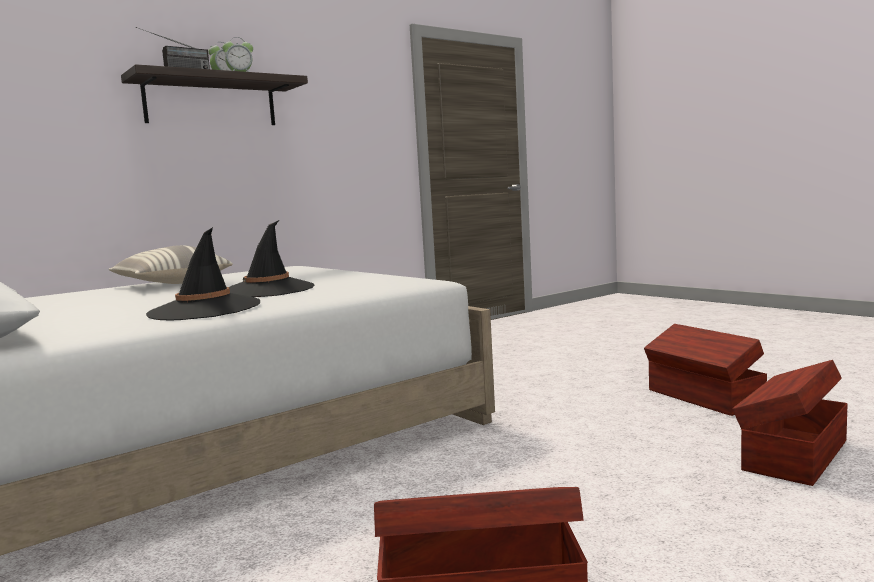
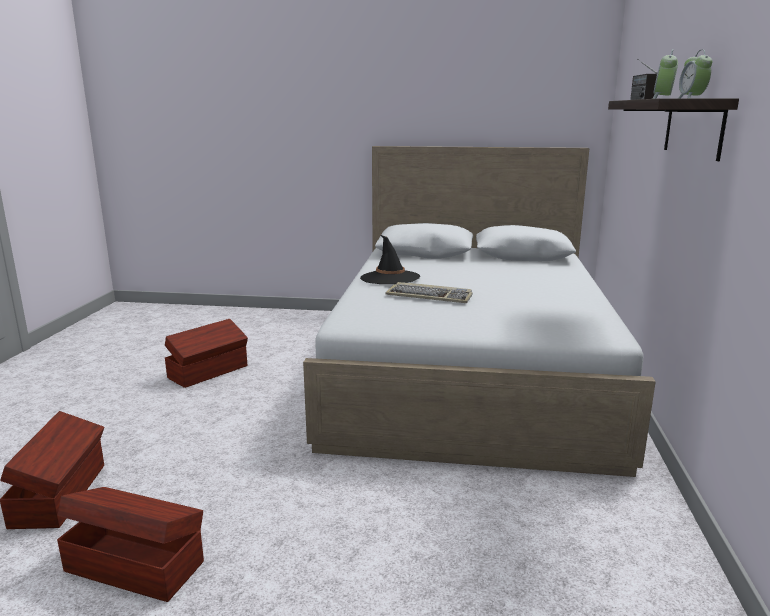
camera: 135 degrees right, 10 degrees up
pillow [109,245,233,284] -> none
black hat [229,220,314,297] -> keyboard [386,282,473,303]

